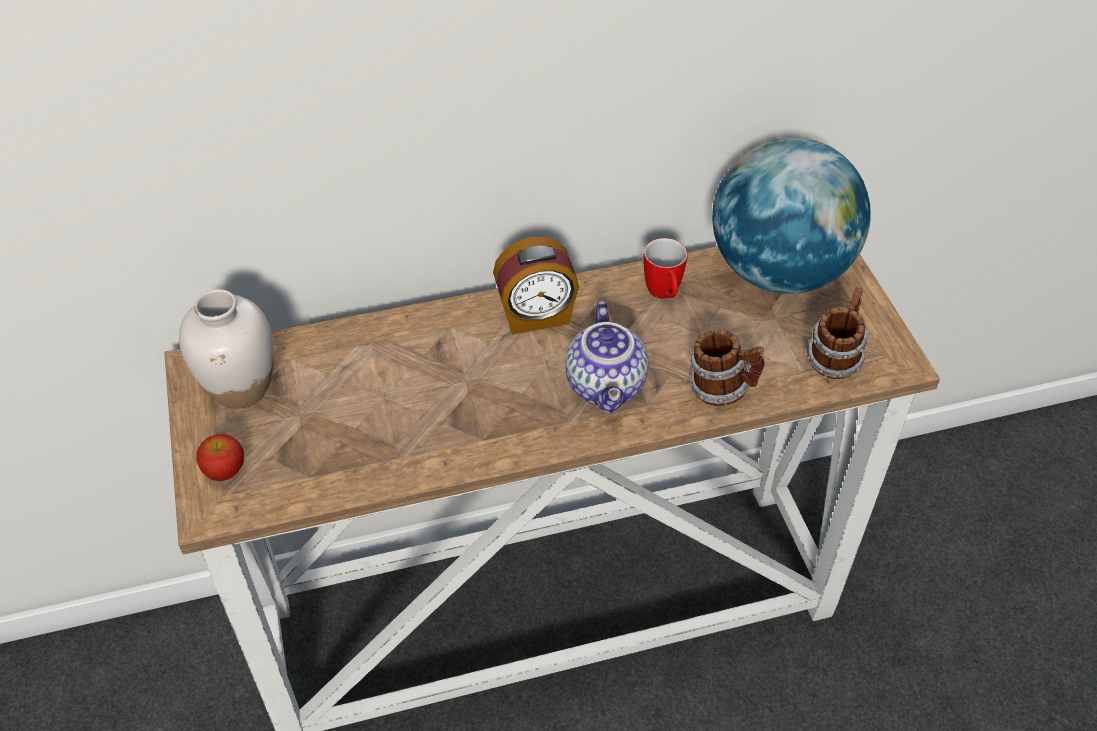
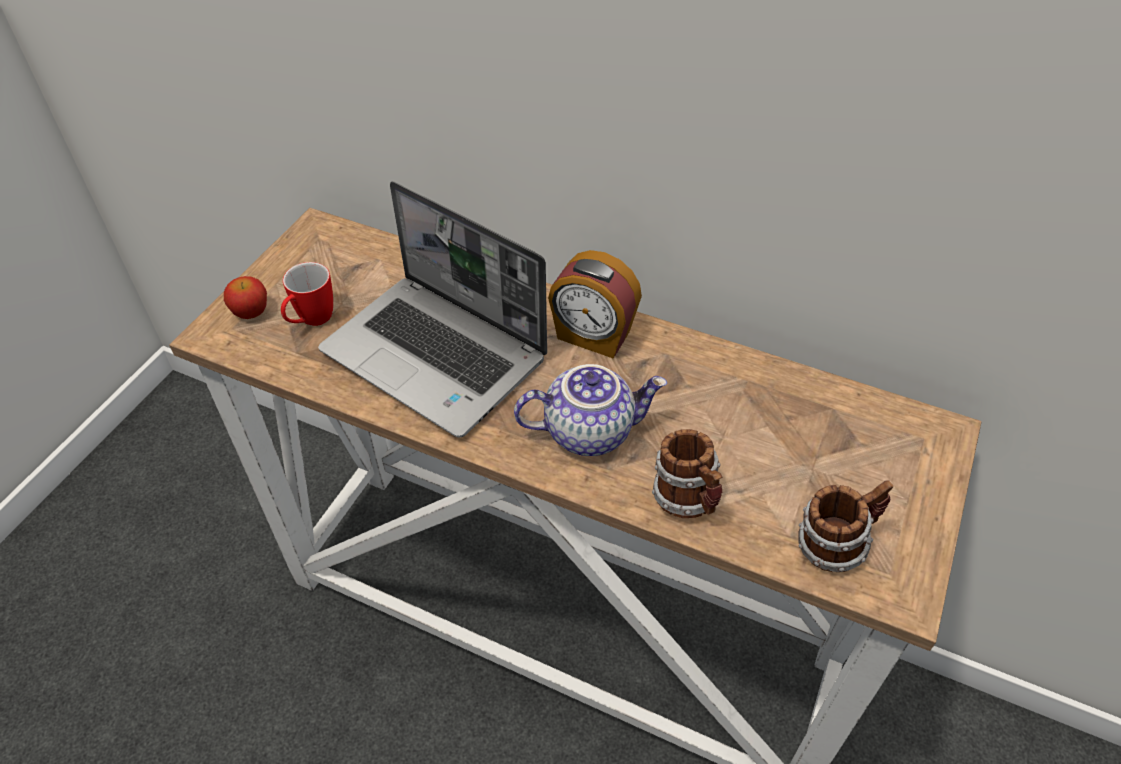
camera: 40 degrees right, 0 degrees up
white vase [179,289,274,409] -> none
teapot [565,301,648,413] -> teapot turned 135 degrees counterclockwise [514,364,667,456]
mug [644,238,688,298] -> mug moved to [281,262,333,326]
globe [712,137,871,294] -> none
none -> laptop [318,181,547,438]

